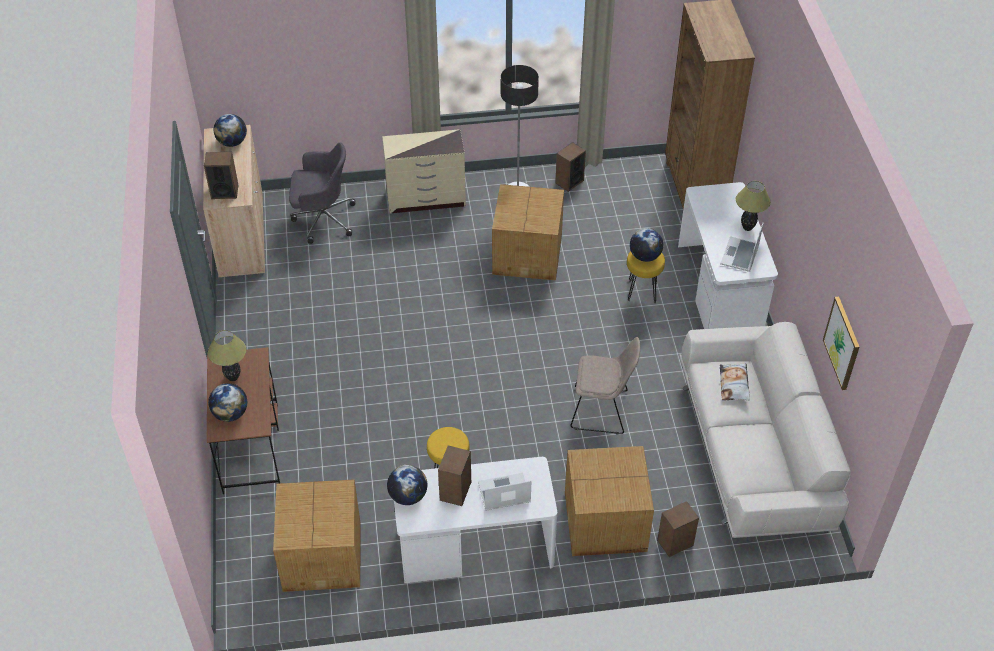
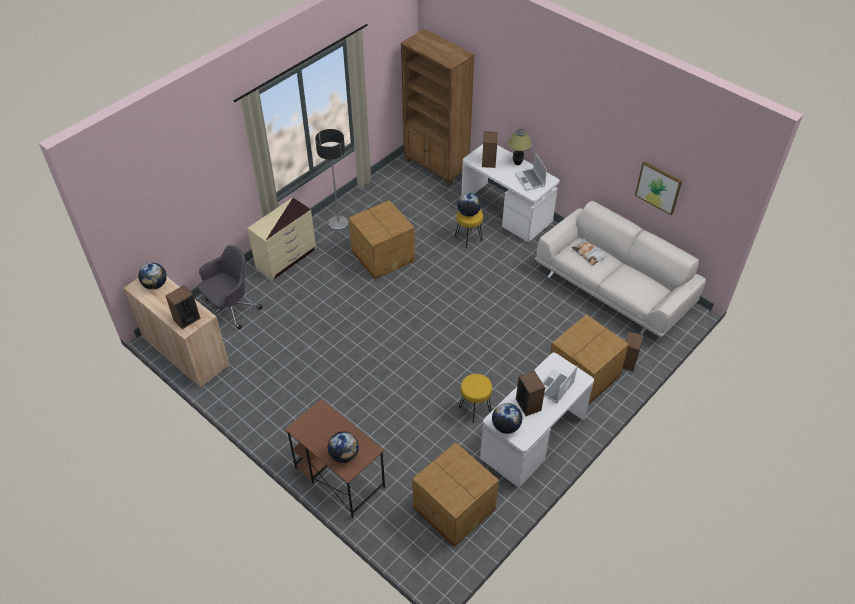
camera: 40 degrees left, 0 degrees up
table lamp [208,330,246,381] -> none
speaker [555,142,586,192] -> speaker moved to [482,131,498,168]
beige chair [570,337,640,435] -> none

